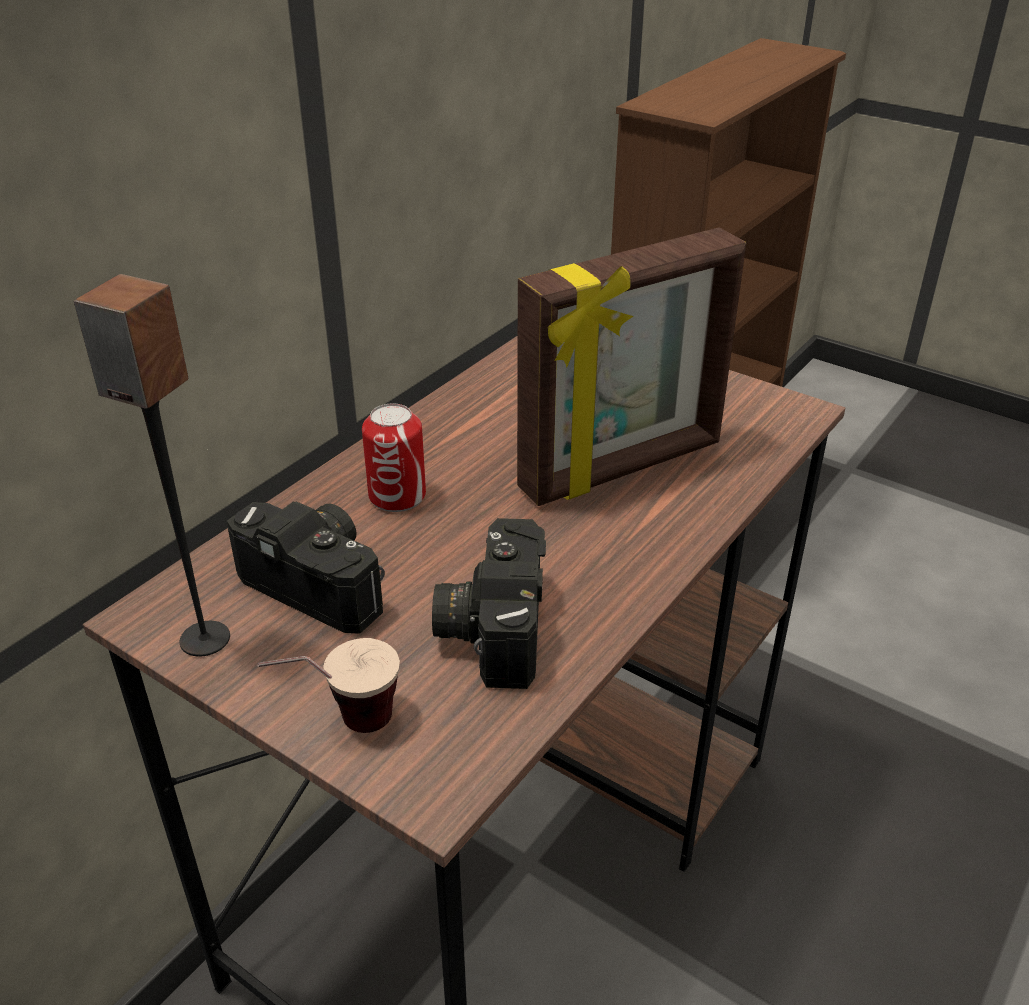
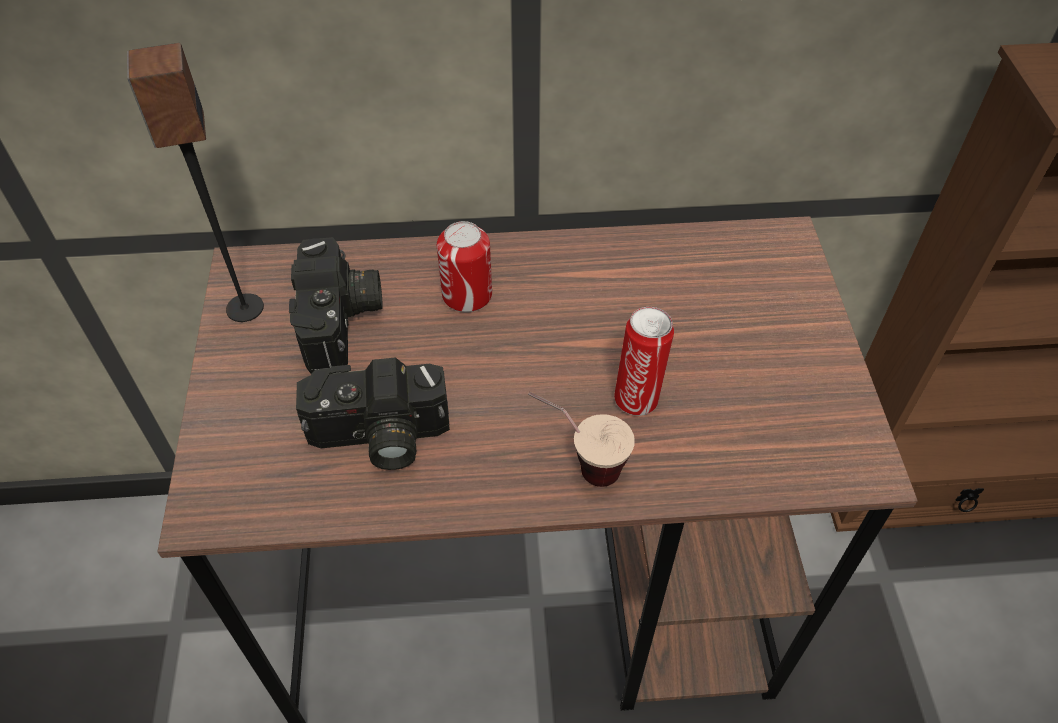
camera: 50 degrees right, 15 degrees up
cup [257,638,400,733] -> cup moved to [528,392,635,487]
camera [432,518,546,689] -> camera turned 150 degrees counterclockwise [296,357,450,470]
picture frame [517,228,746,506] -> can [614,307,674,416]

